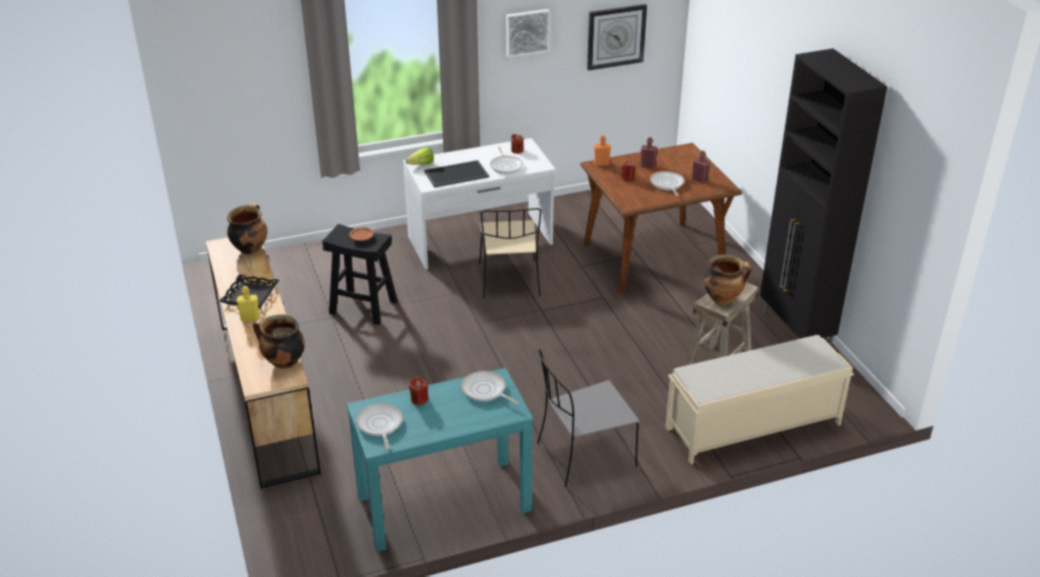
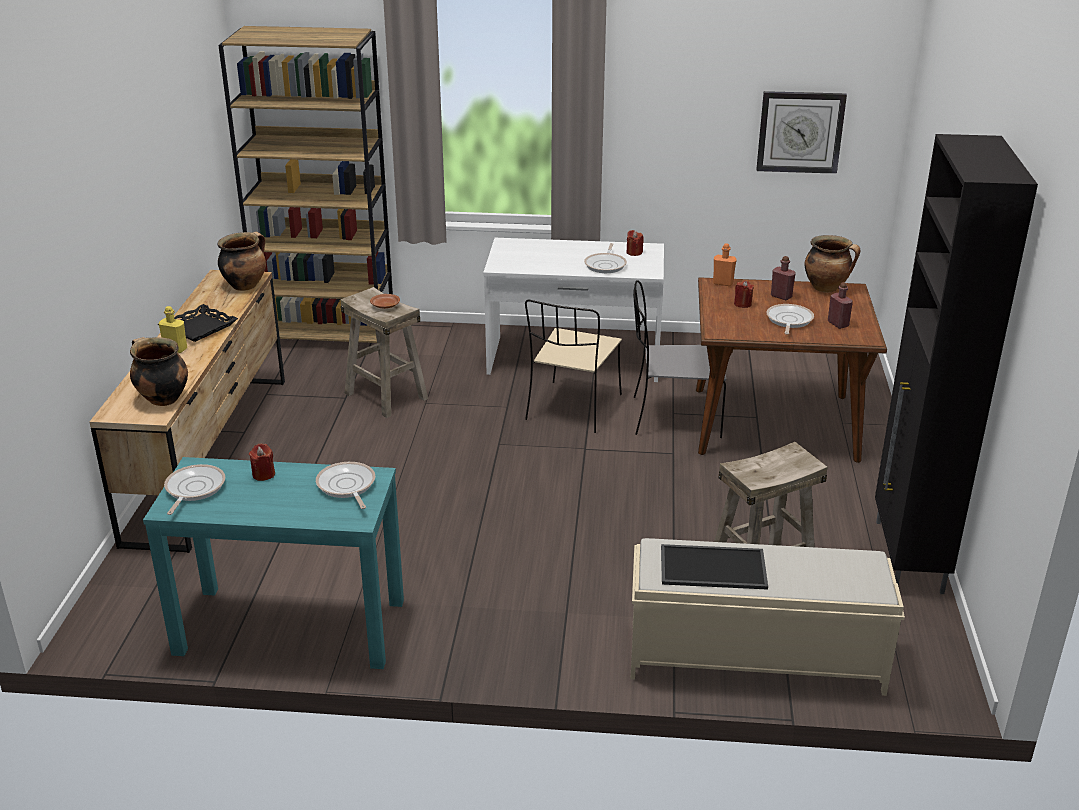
camera: 25 degrees right, 5 degrees down
black stool [322,224,398,325] -> beige stool [340,287,428,418]
lettuce [406,147,434,165] -> none
tray [424,160,489,188] -> tray moved to [661,544,768,590]
picture [506,9,550,58] -> none
grey chair [537,349,639,487] -> grey chair moved to [633,280,726,438]
cooking pot [704,254,751,304] -> cooking pot moved to [804,235,860,292]
none -> brown bookcase [218,26,393,343]

